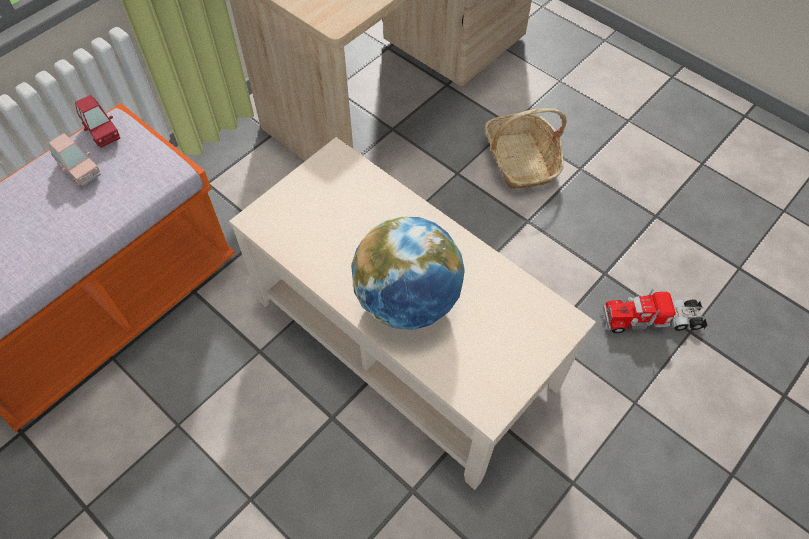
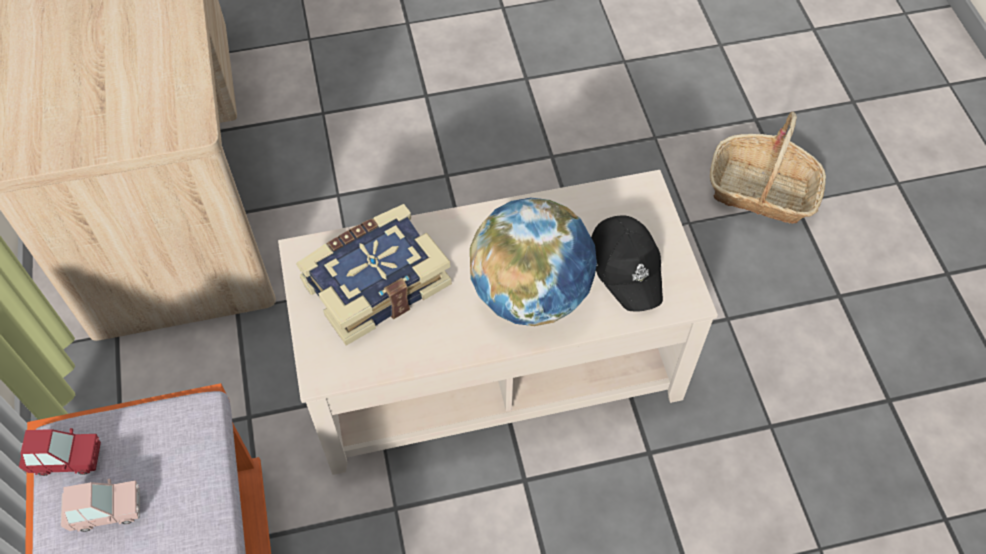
camera: 55 degrees left, 0 degrees up
basket [485,108,567,189] -> basket moved to [710,112,826,224]
toy truck [603,289,708,333] -> none
none -> book [296,204,452,346]
none -> black cap [591,215,663,312]

